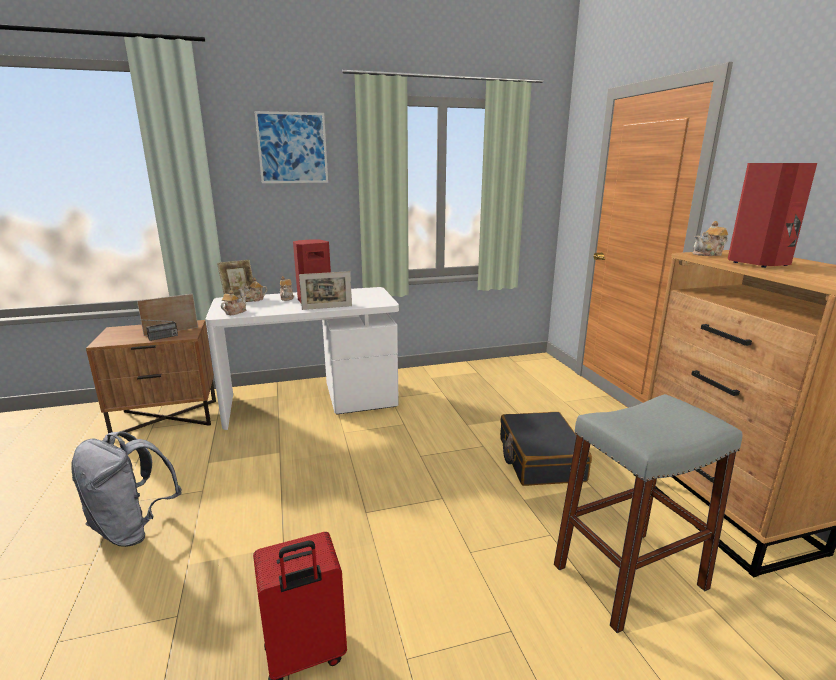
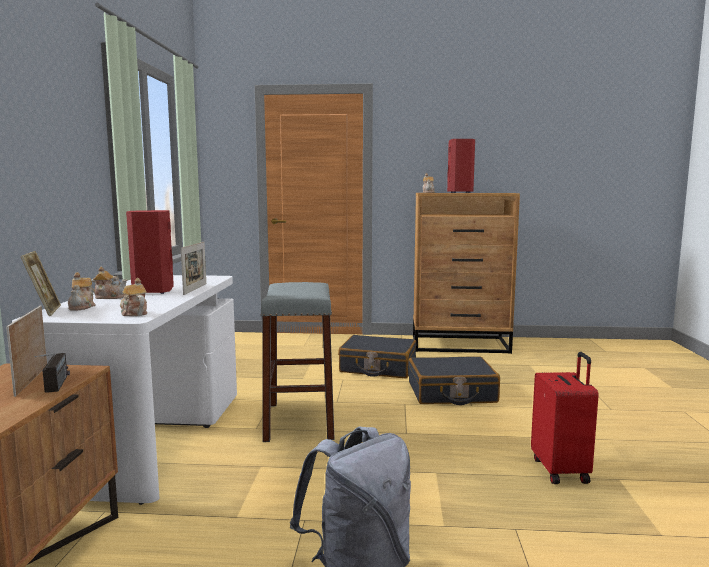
camera: 70 degrees left, 10 degrees down
picture [254,111,328,183] -> none
grey stool [554,394,742,633] -> grey stool moved to [260,282,335,442]
none -> black suitcase [409,356,500,405]

